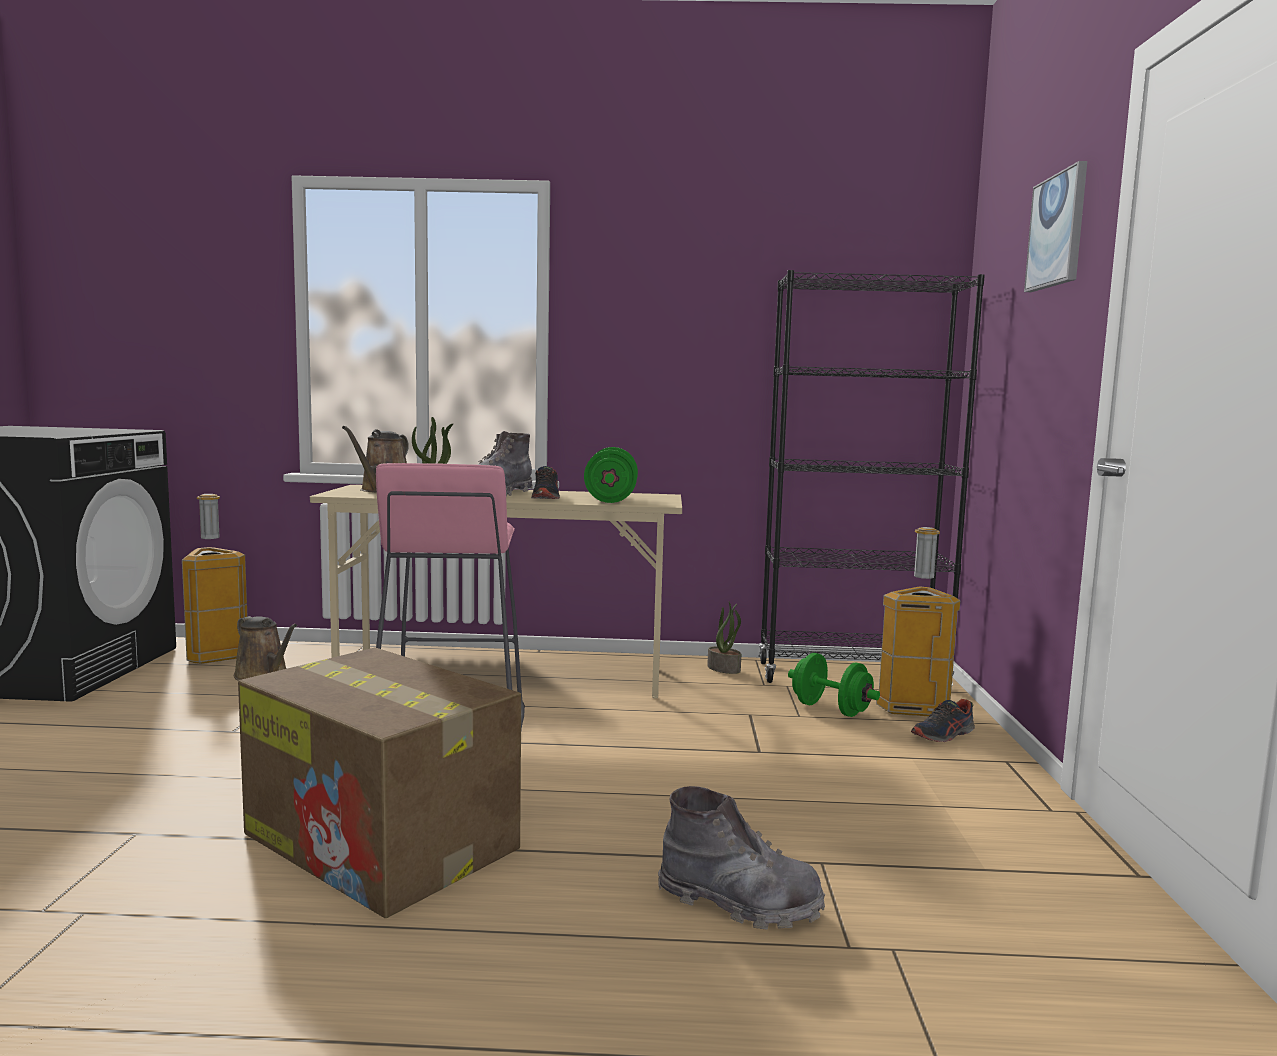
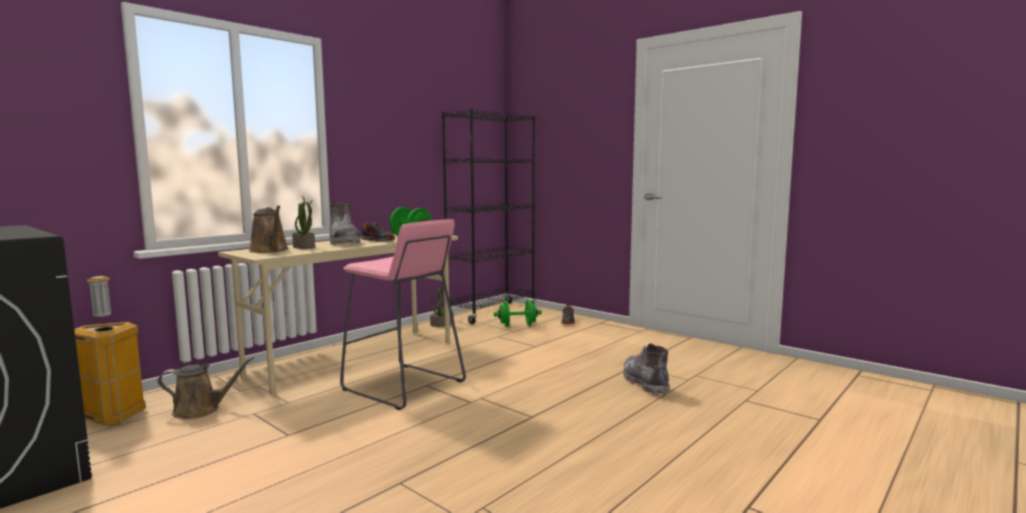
camera: 50 degrees left, 0 degrees up
cardboard box [238,647,521,918] -> none
grey boot [658,786,825,930] -> grey boot turned 75 degrees counterclockwise [623,343,669,396]
trash can [876,527,960,716] -> none
picture [1024,161,1087,292] -> none

